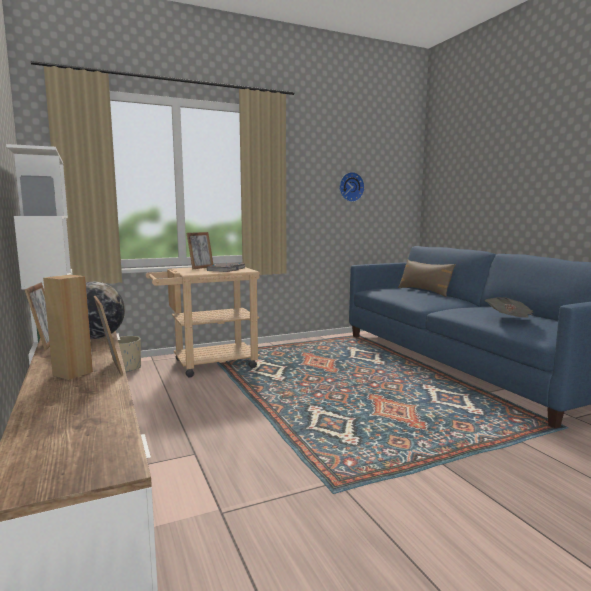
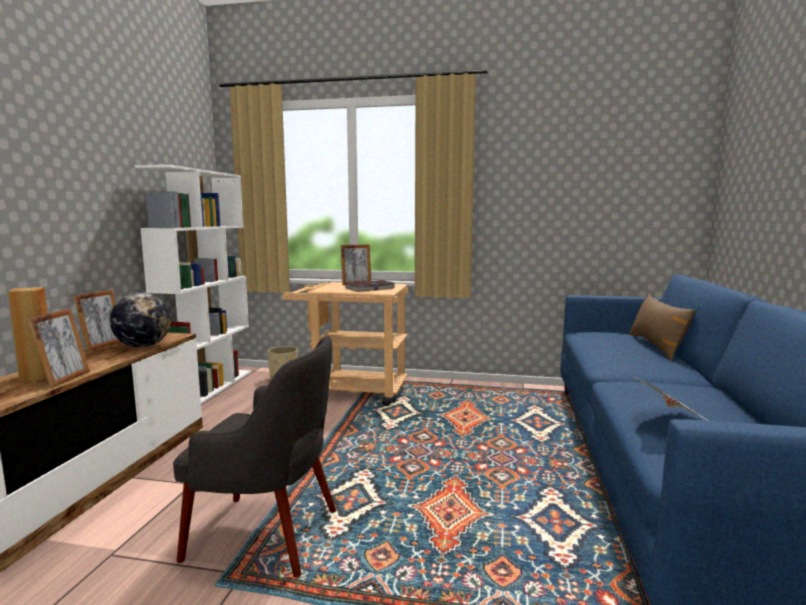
camera: 35 degrees right, 0 degrees up
wall clock [339,172,365,202] -> none
none -> grey armchair [173,336,336,577]

